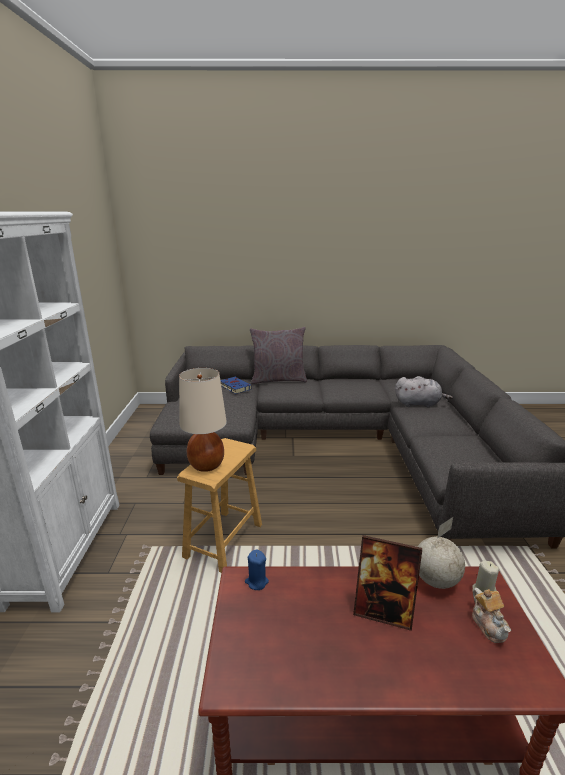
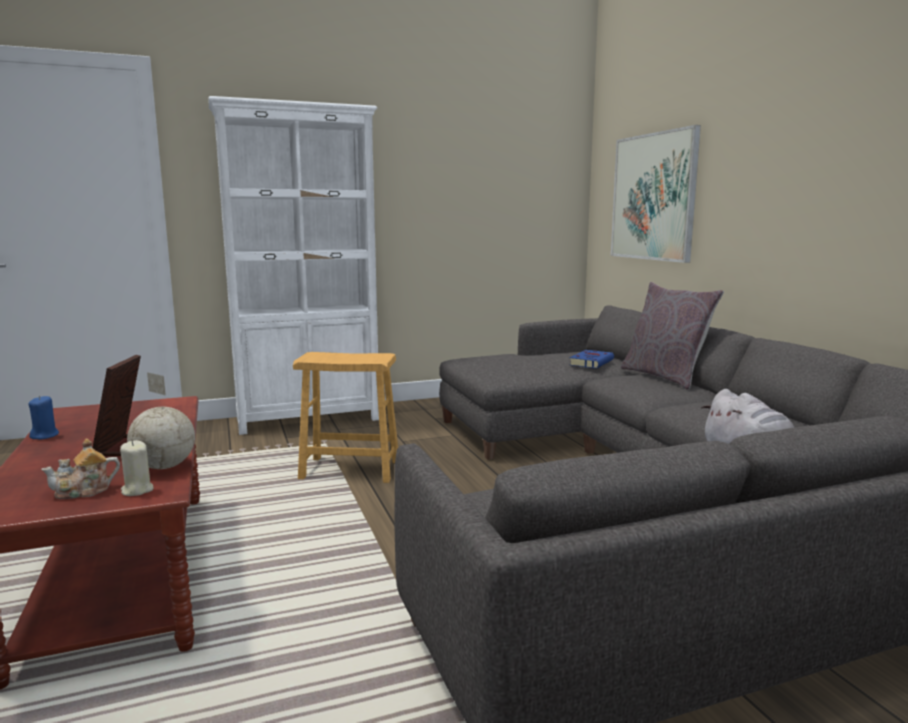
camera: 70 degrees right, 10 degrees down
beige table lamp [179,368,227,472] -> none
blue candle [245,550,269,590] -> blue candle moved to [28,396,59,440]
none -> picture [611,125,701,263]

